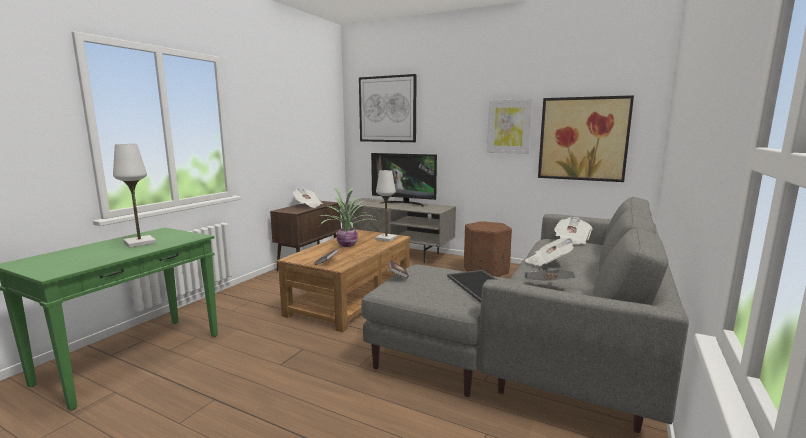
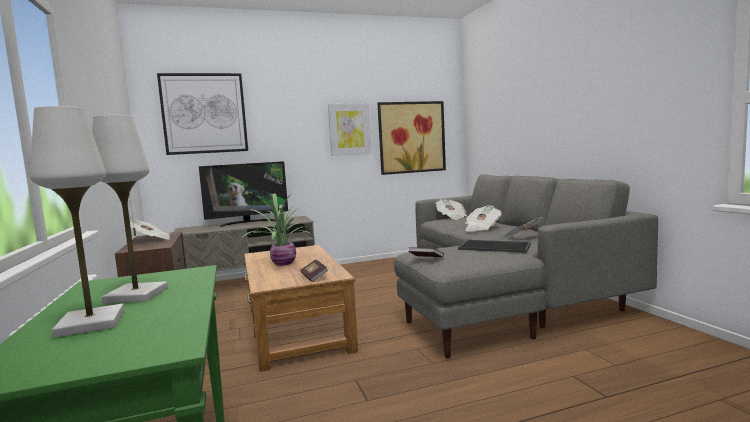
camera: 45 degrees left, 5 degrees down
white table lamp [375,170,397,242] -> white table lamp moved to [30,106,124,338]
brown ottoman [464,221,512,277] -> none

